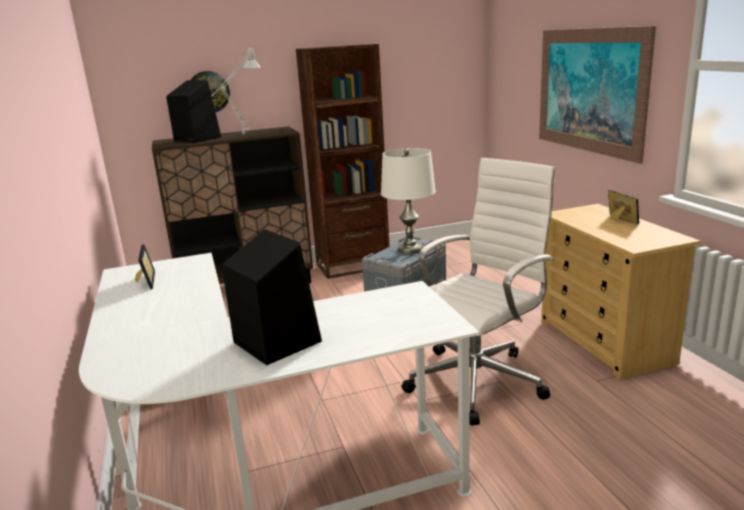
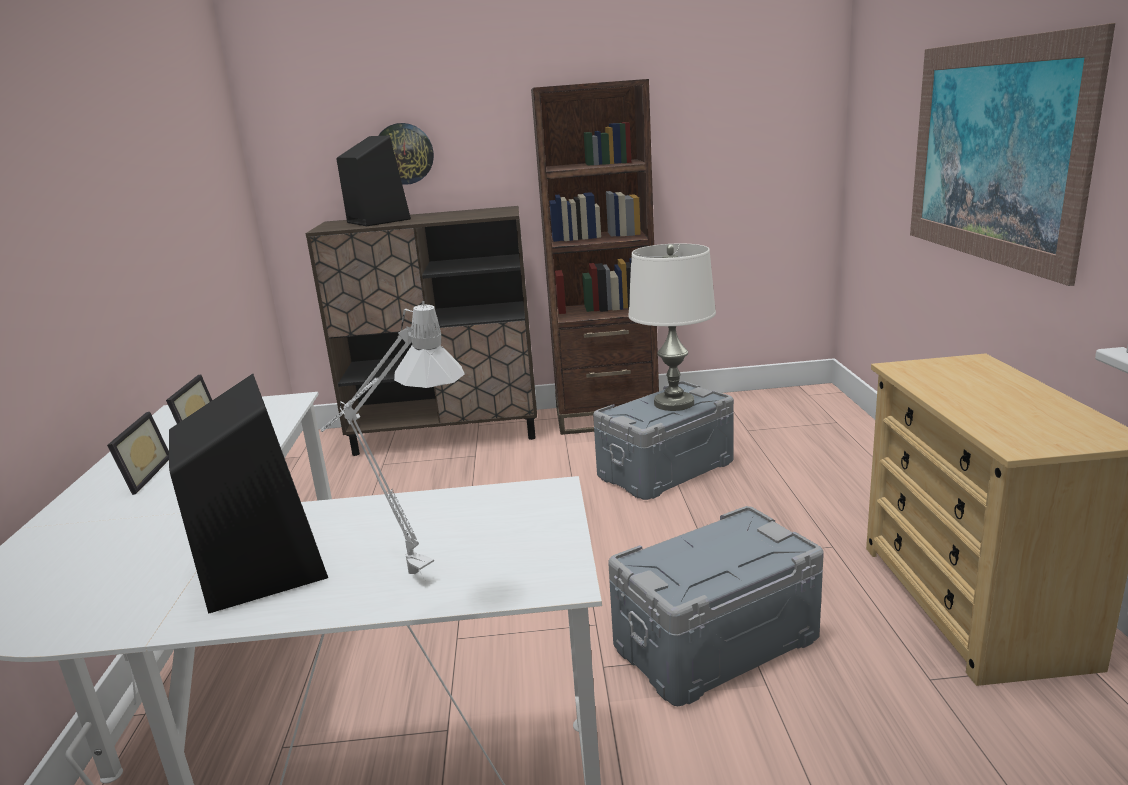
camera: 15 degrees right, 0 degrees up
grey table lamp [212,47,260,134] -> grey table lamp moved to [321,301,464,580]
white office chair [402,158,556,425] -> grey storage box [608,506,824,706]
picture frame [608,190,639,225] -> picture frame moved to [107,412,169,495]

